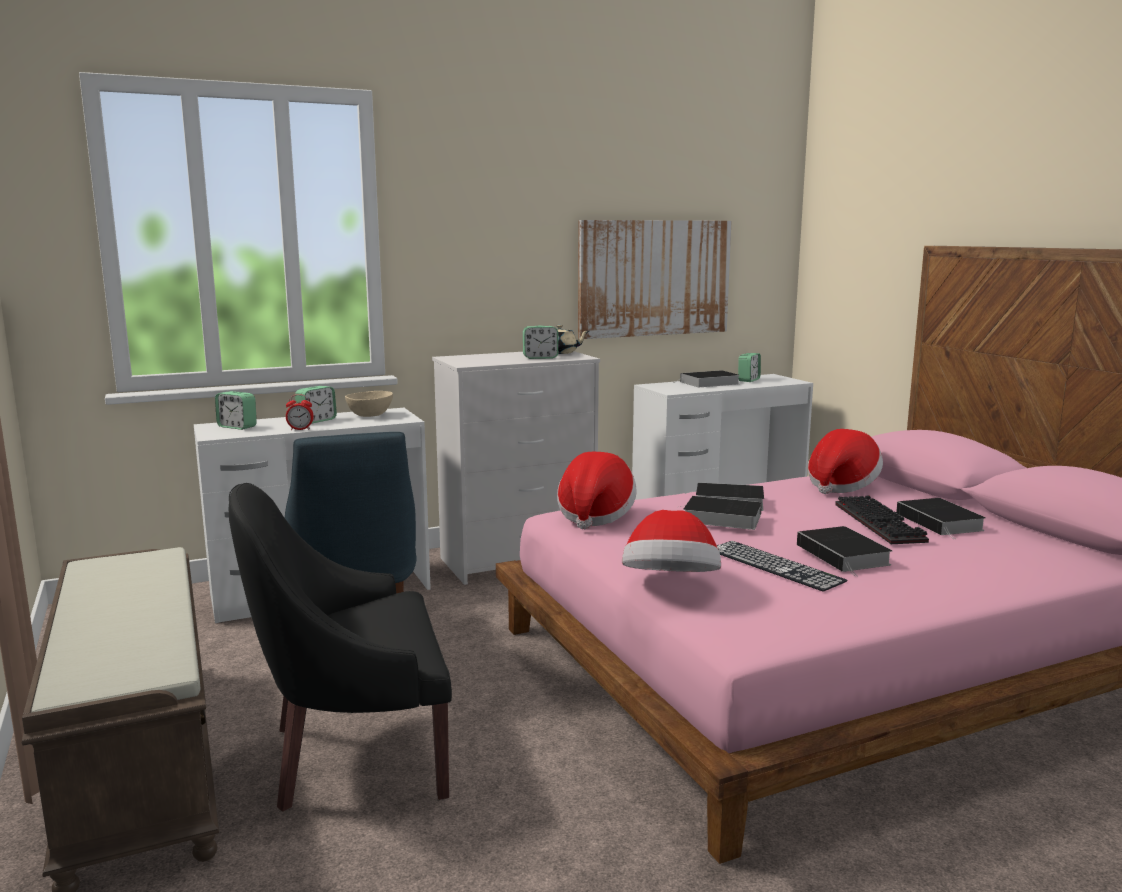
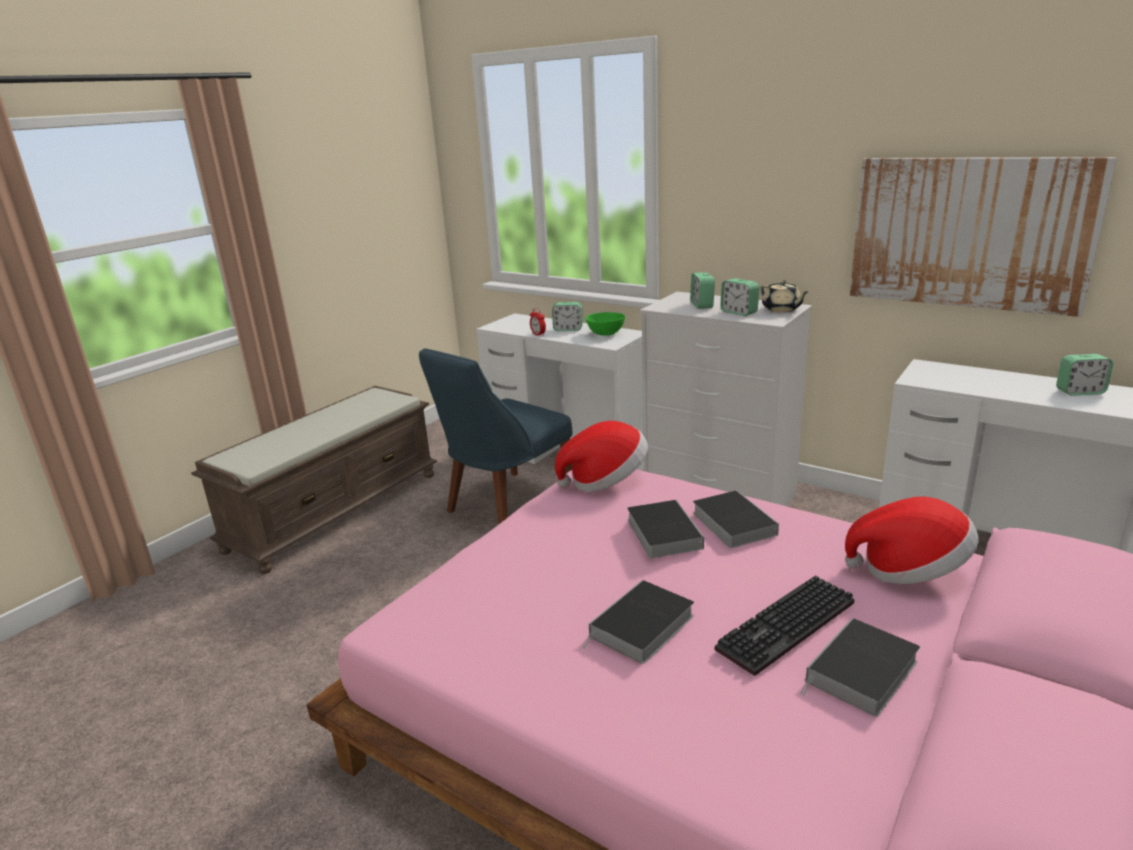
camera: 60 degrees right, 10 degrees up
alarm clock [215,391,257,430] -> alarm clock moved to [690,272,715,309]
black armchair [229,483,452,811] -> none
beige bowl [345,391,393,417] -> green bowl [586,312,625,336]
hat [622,510,721,572] -> none
book [674,370,739,387] -> none
keyboard [717,541,848,591] -> none

